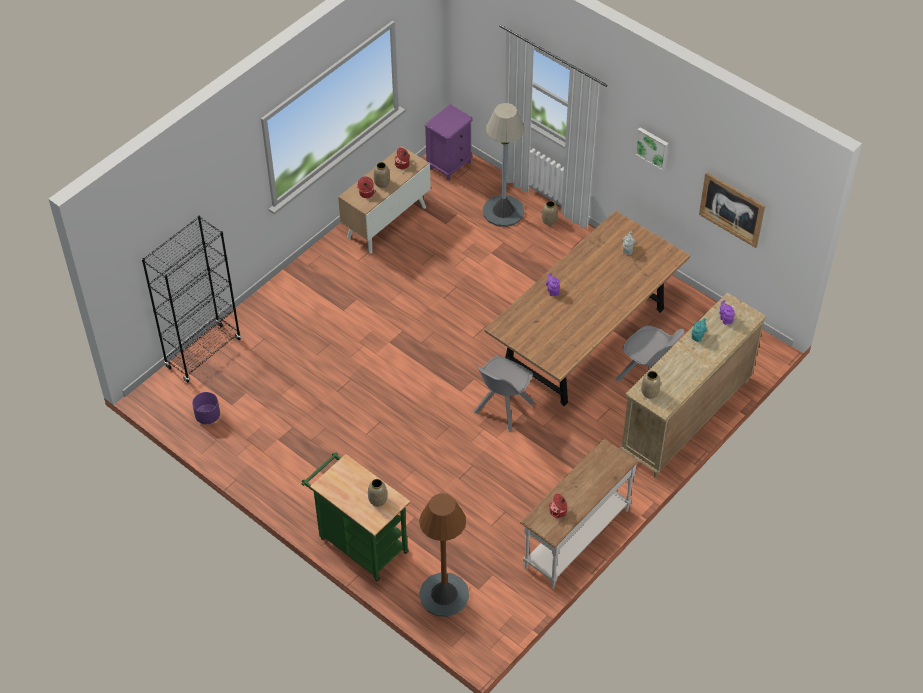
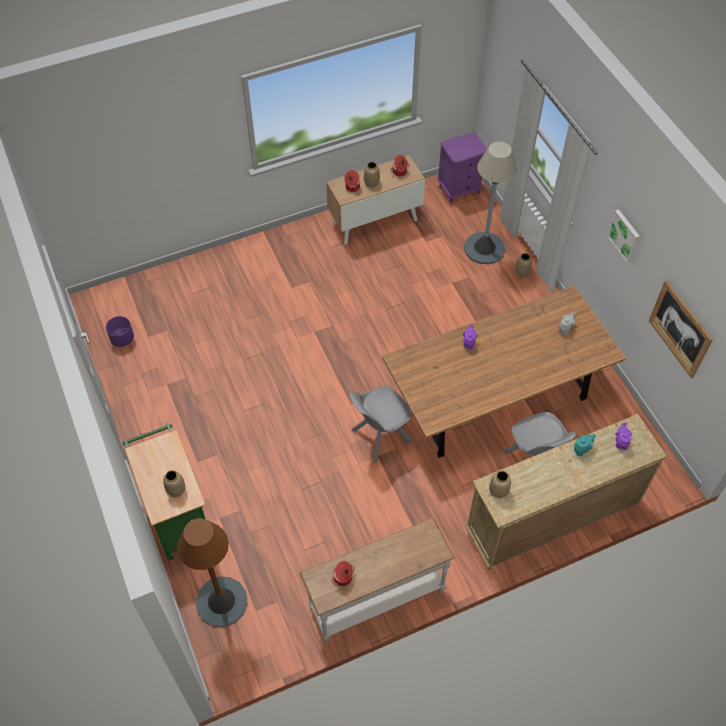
camera: 25 degrees right, 5 degrees up
black bookcase [142,216,241,383] -> none

